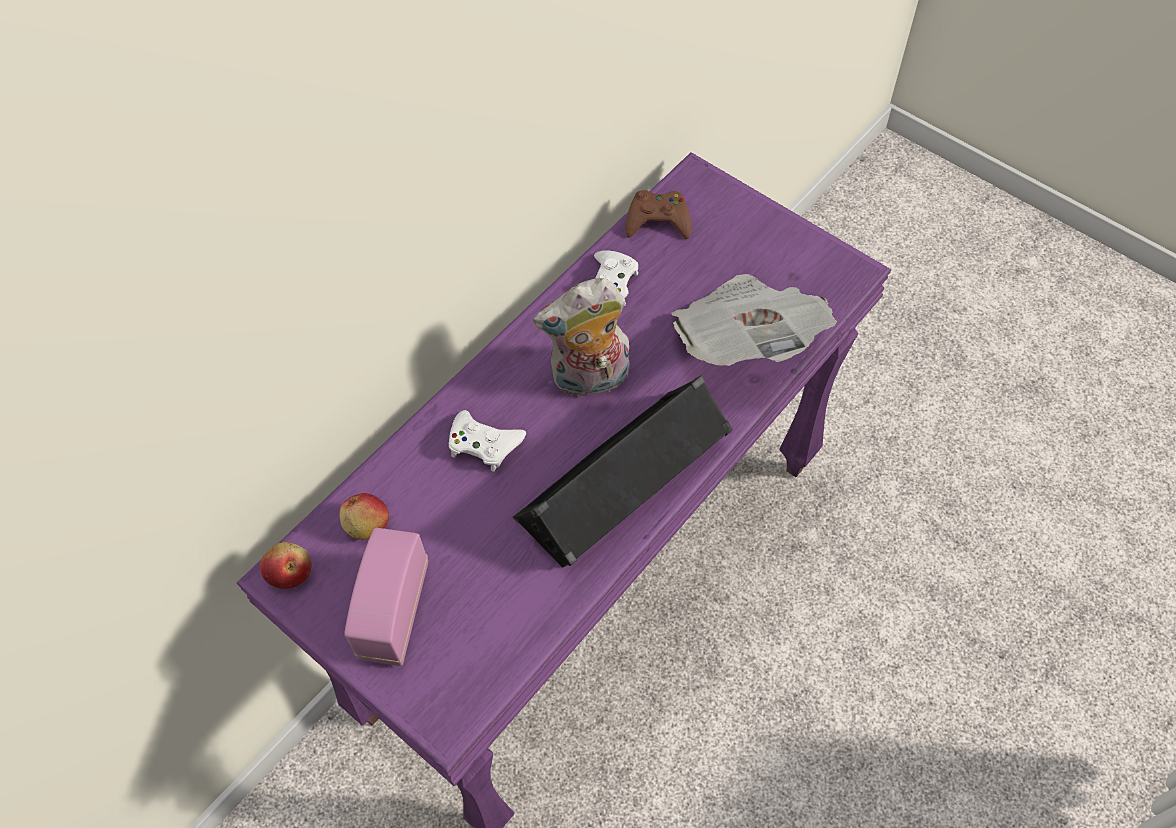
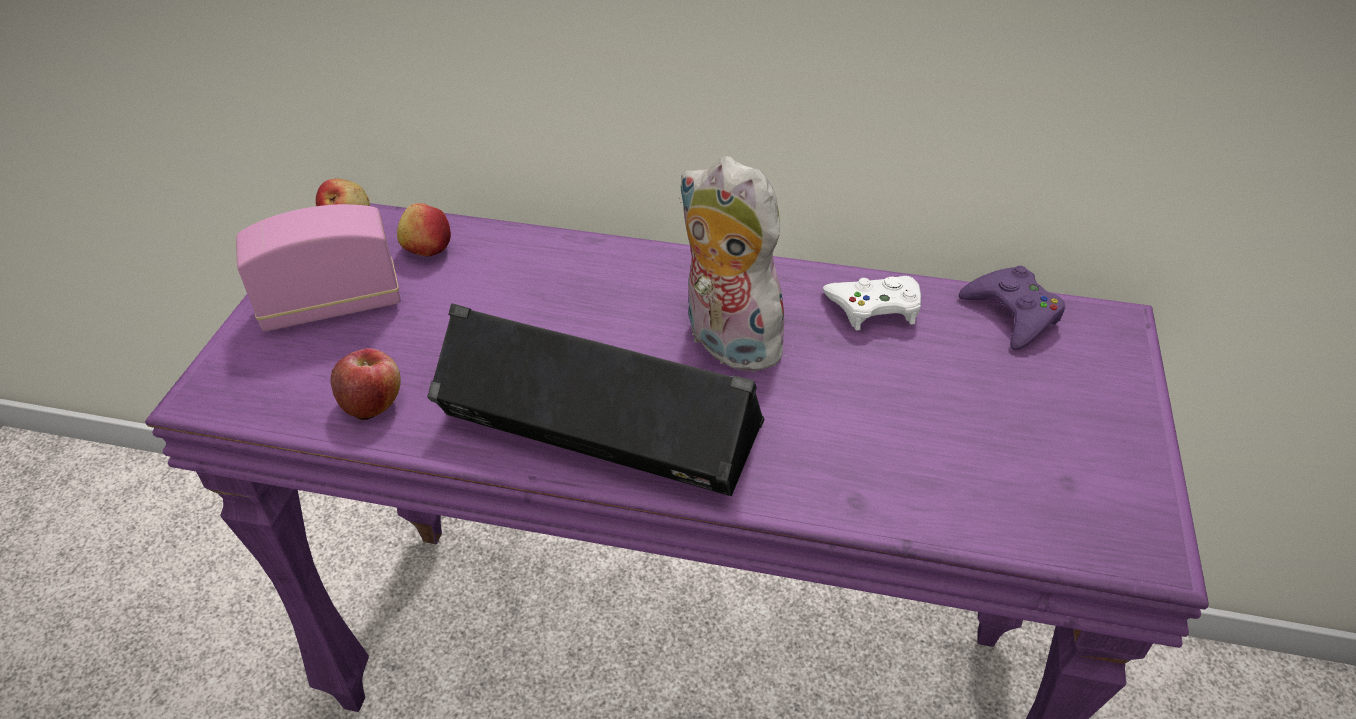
camera: 60 degrees right, 15 degrees down
white game controller [449,410,526,472] -> none
brown game controller [625,190,692,239] -> purple game controller [959,266,1066,350]
newspaper [672,274,837,366] -> none
none -> apple [330,348,401,420]

